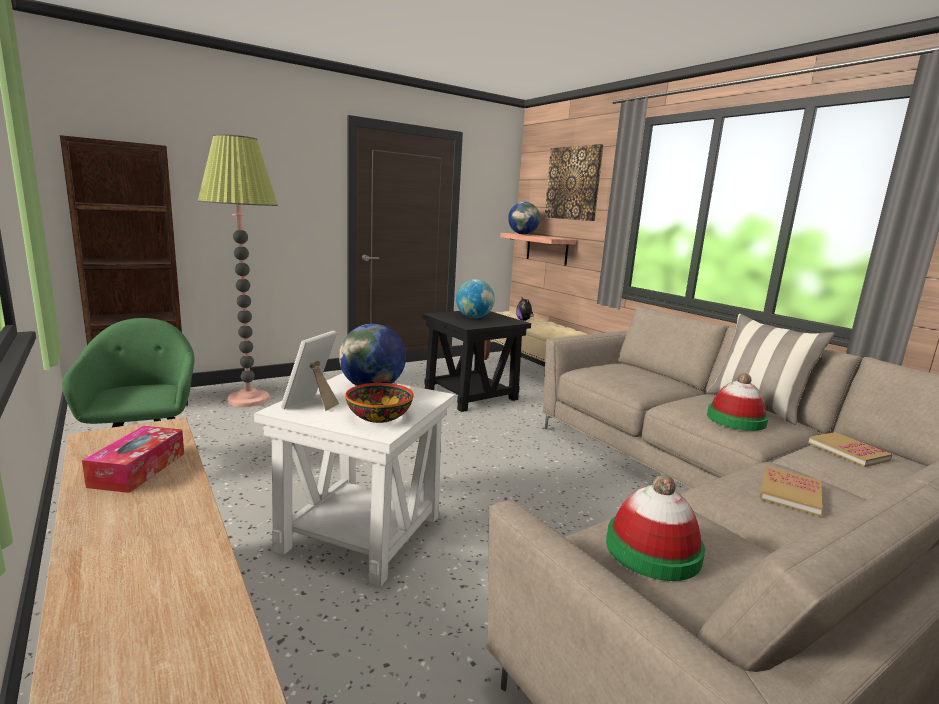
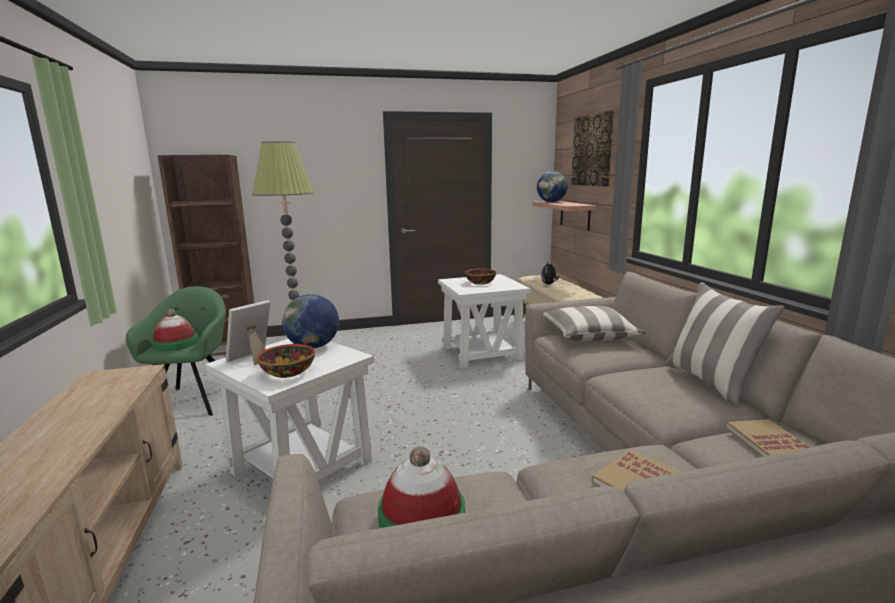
camera: 20 degrees right, 0 degrees up
tissue box [82,426,184,493] -> none
black side table [422,311,531,412] -> white side table [438,274,531,369]
globe [456,279,495,318] -> bowl [465,269,496,285]
hat [707,373,769,431] -> hat moved to [151,309,198,351]
none -> pillow [543,306,646,342]

